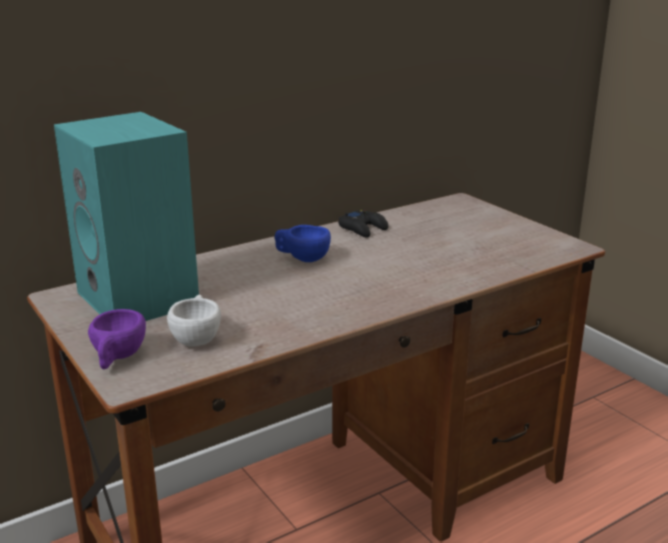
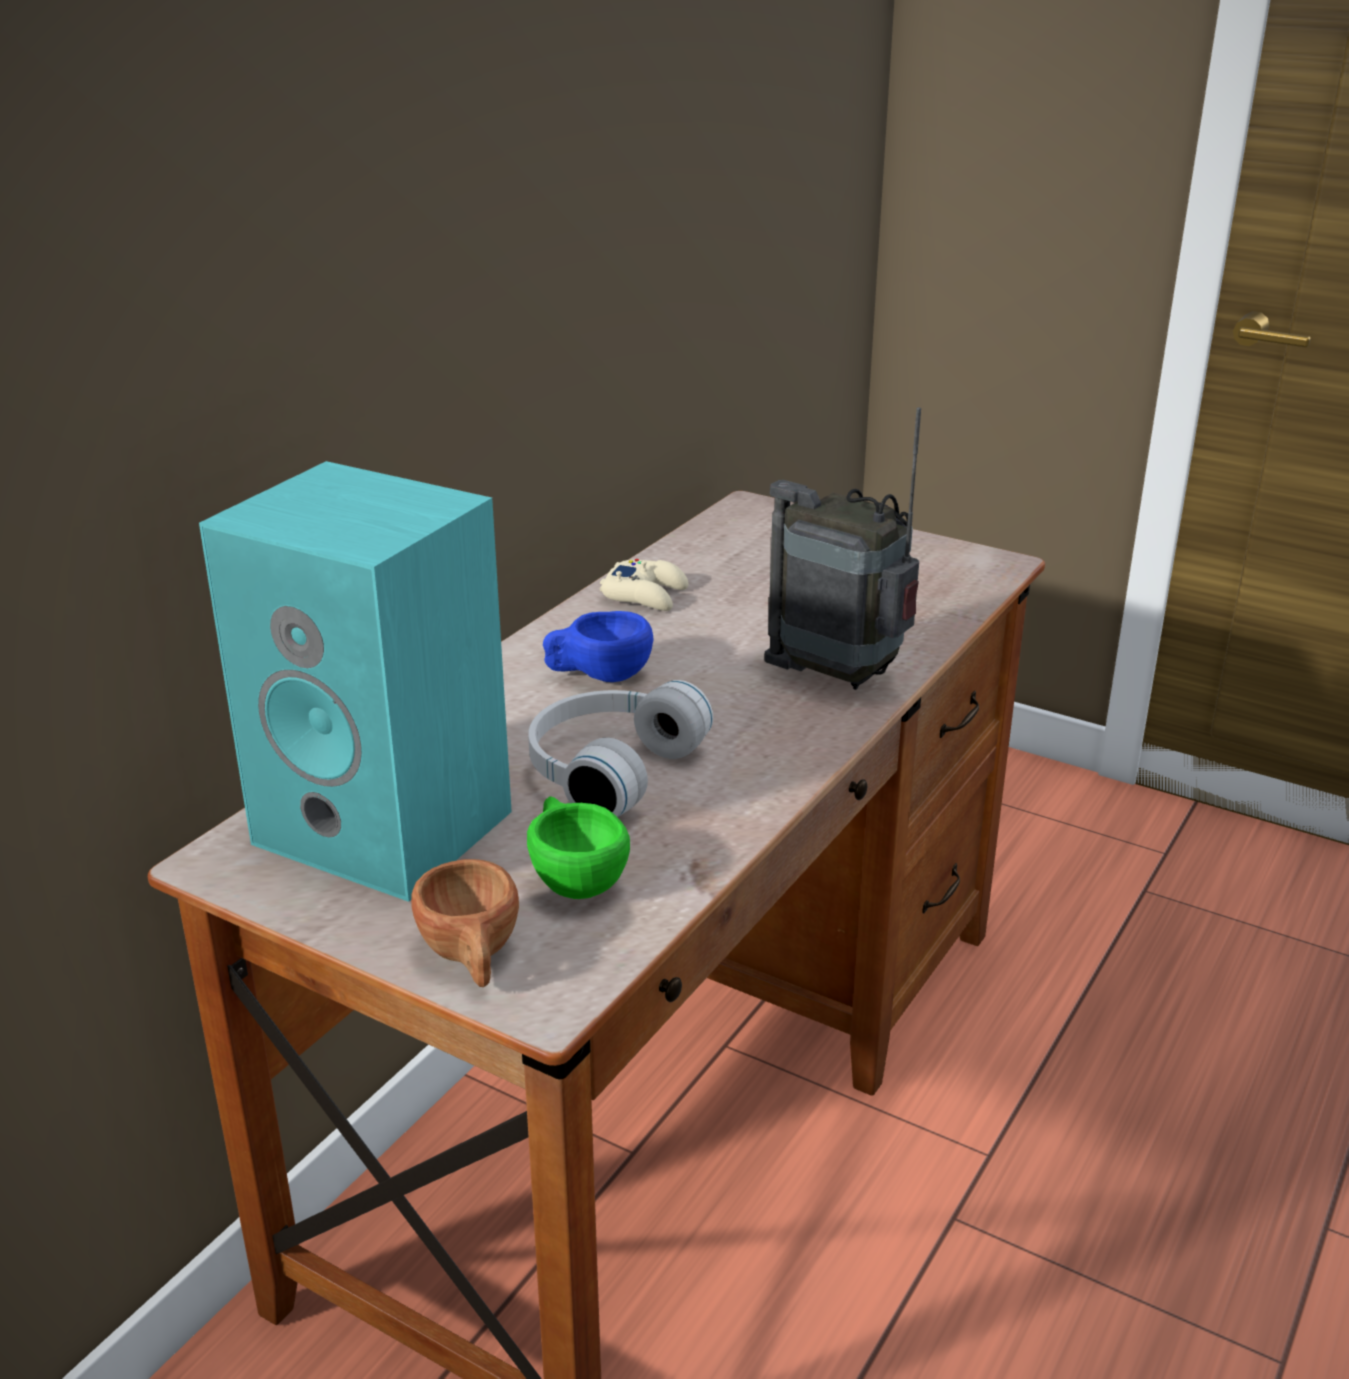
camera: 25 degrees left, 5 degrees up
purple cup [88,309,146,369] -> brown cup [411,859,519,987]
white cup [167,294,221,347] -> green cup [527,796,630,899]
black game controller [338,210,388,238] -> beige game controller [600,559,689,611]
none -> white headphones [528,680,713,817]
none -> radio [764,407,921,690]

